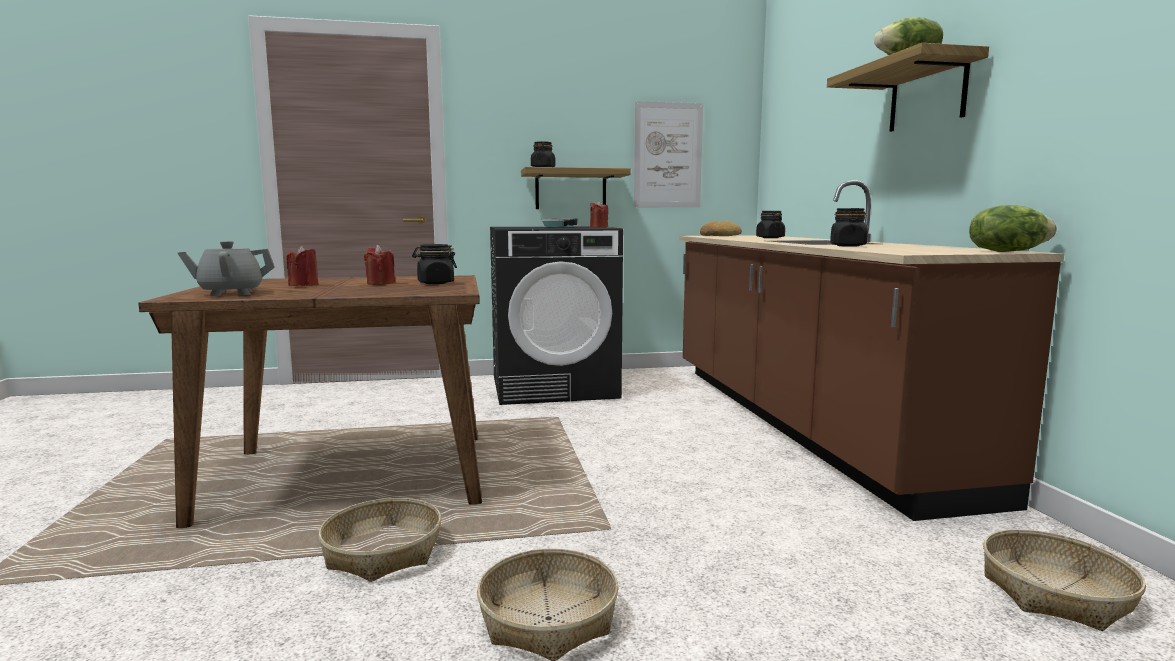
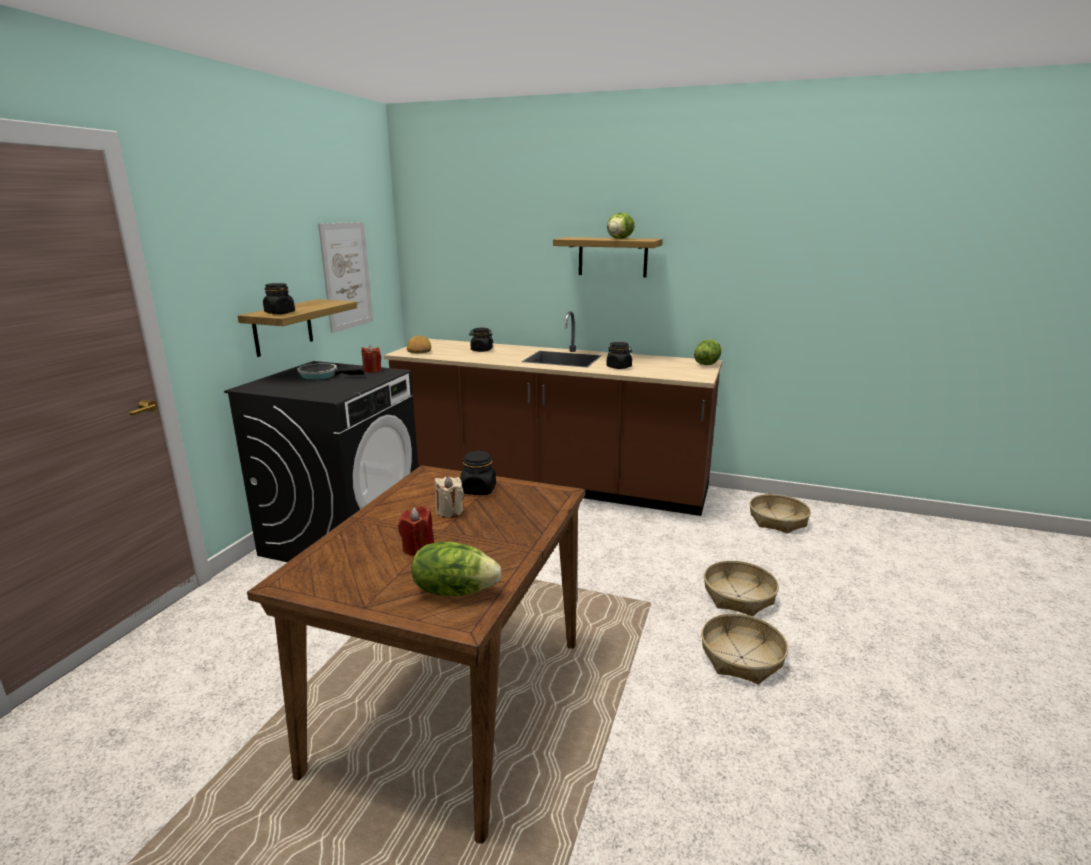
camera: 60 degrees left, 10 degrees up
grey teapot [178,241,275,296] -> lettuce [411,542,501,596]
basket [318,498,441,582] -> basket moved to [704,561,779,616]
red candle [364,245,395,285] -> beige candle [435,476,464,518]

